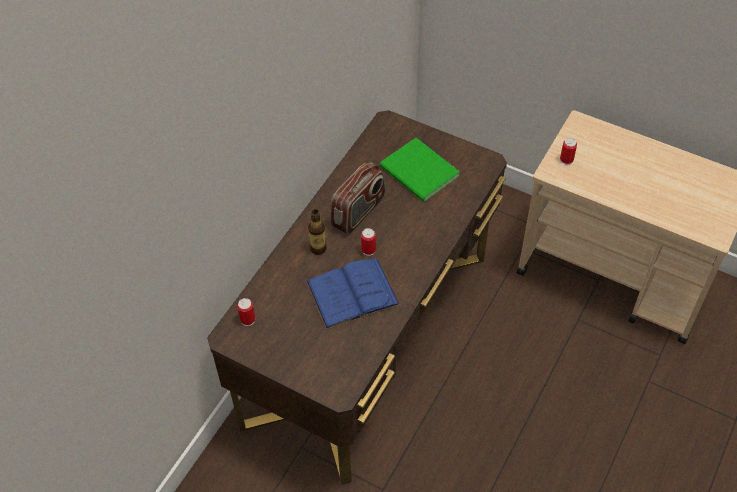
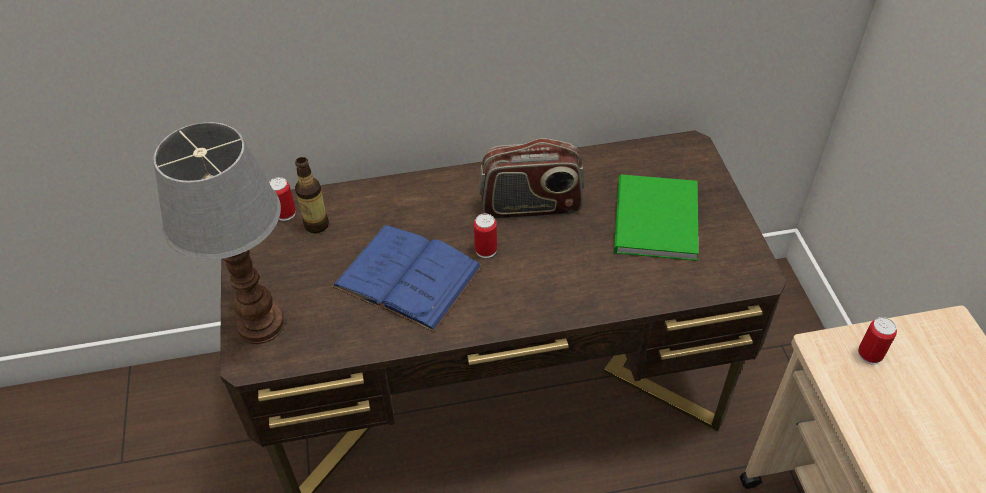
camera: 50 degrees right, 5 degrees down
bottle [308,209,327,255] -> bottle moved to [295,157,329,233]
none -> table lamp [153,122,285,344]

